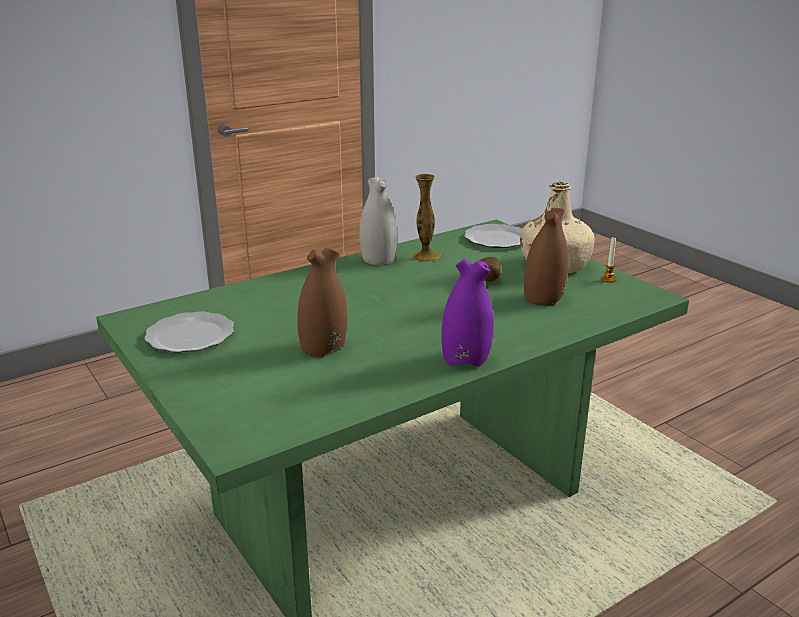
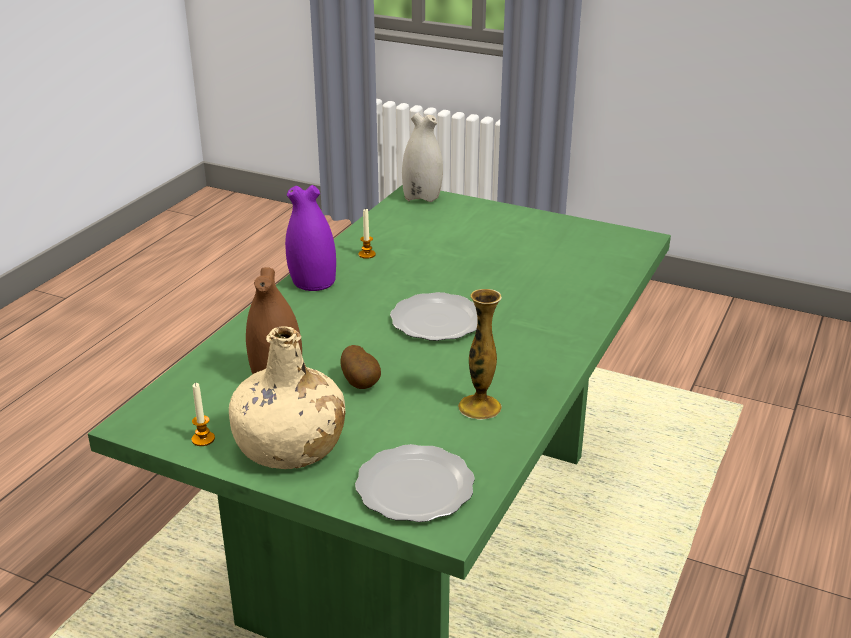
camera: 150 degrees right, 5 degrees up
plate [144,311,234,353] -> plate moved to [390,292,477,341]
brown vase [297,247,347,357] -> none
white vase [359,176,397,265] -> white vase moved to [402,112,443,202]
none -> candle [359,208,376,259]

